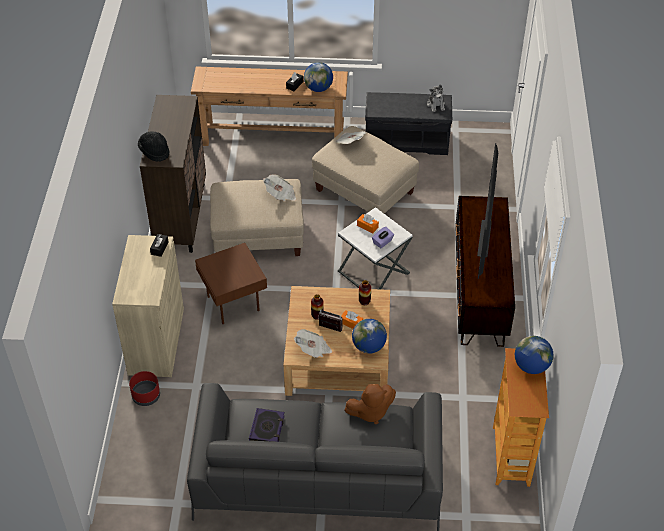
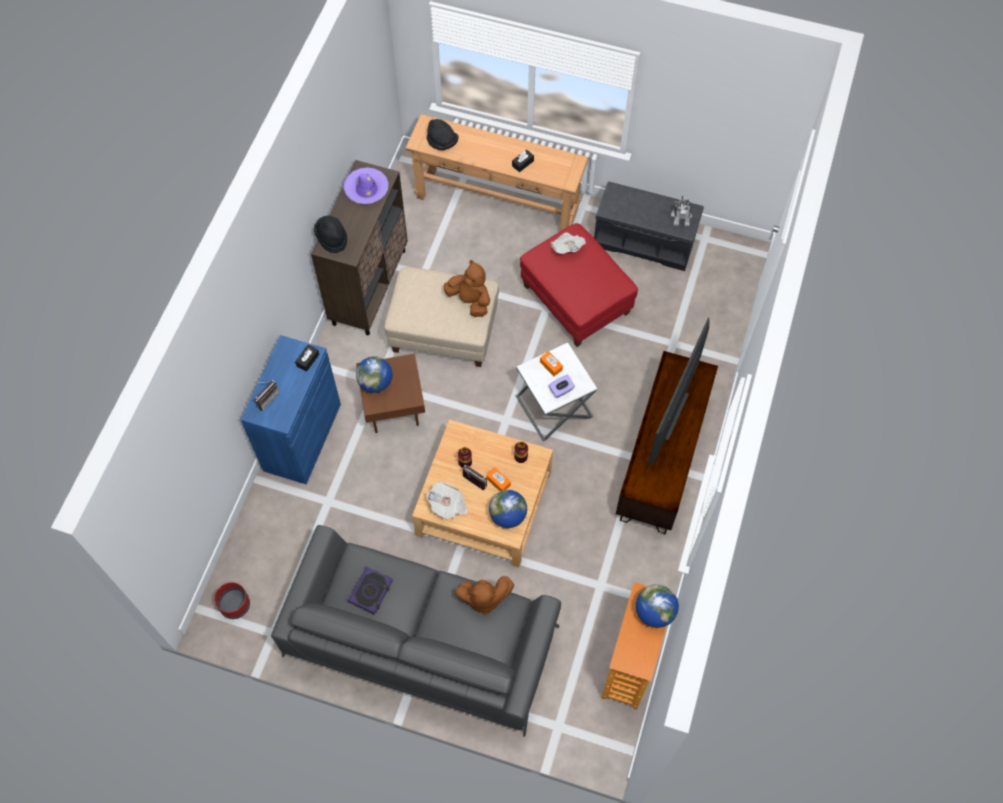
camera: 15 degrees right, 15 degrees up
beige cabinet [112,235,184,377] -> blue cabinet [241,335,341,485]
red planter [129,371,160,406] -> red planter moved to [214,582,250,619]
newspaper [263,174,296,201] -> brown plush toy [444,260,490,317]
globe [304,62,333,92] -> globe moved to [356,356,393,393]
beige ottoman [312,126,419,214] -> red ottoman [520,223,638,347]
none -> radio [254,380,280,411]
none -> purple hat [343,167,389,204]
none -> black hat [427,119,458,150]

